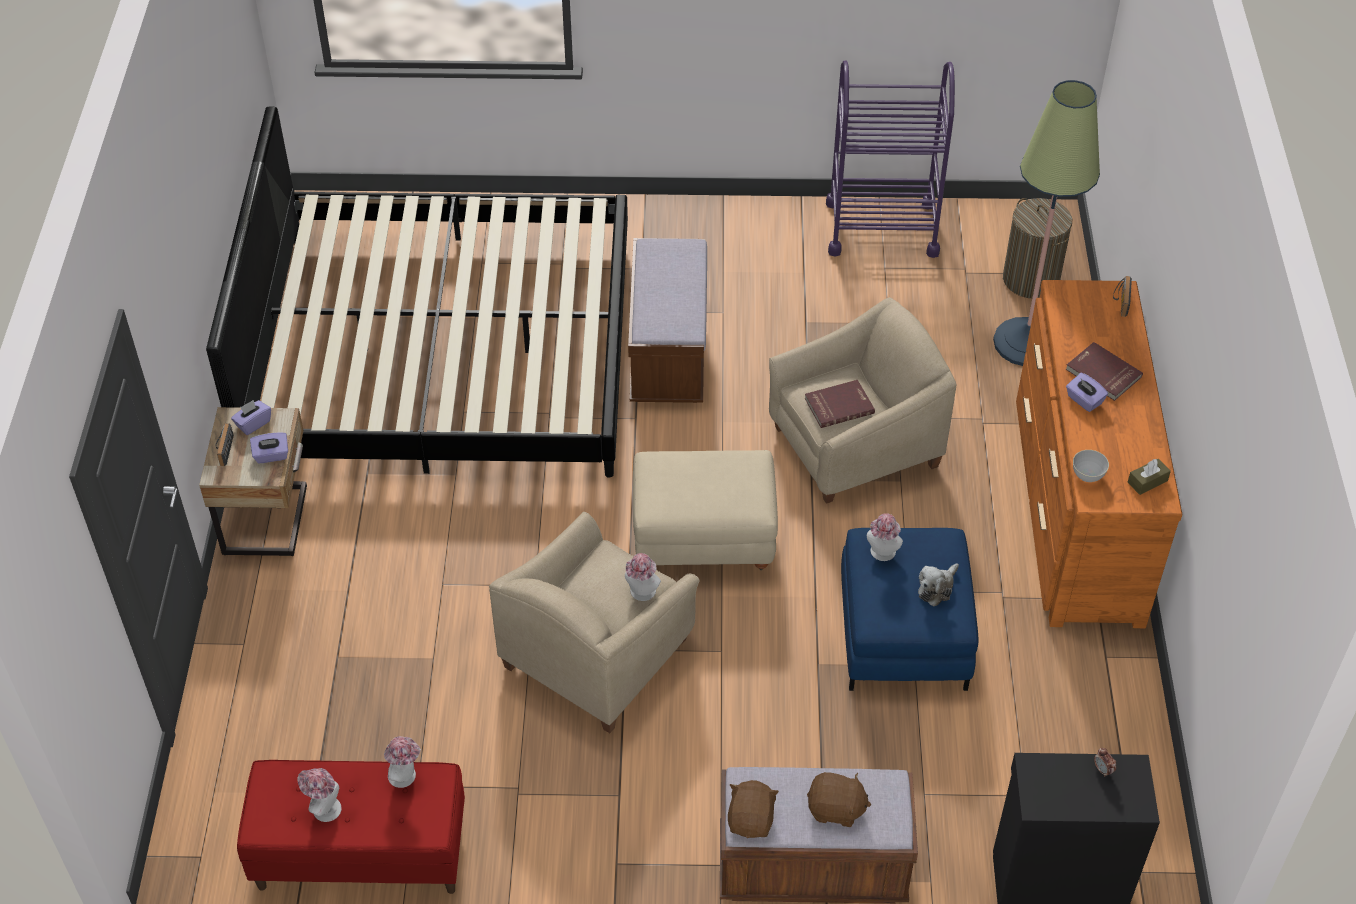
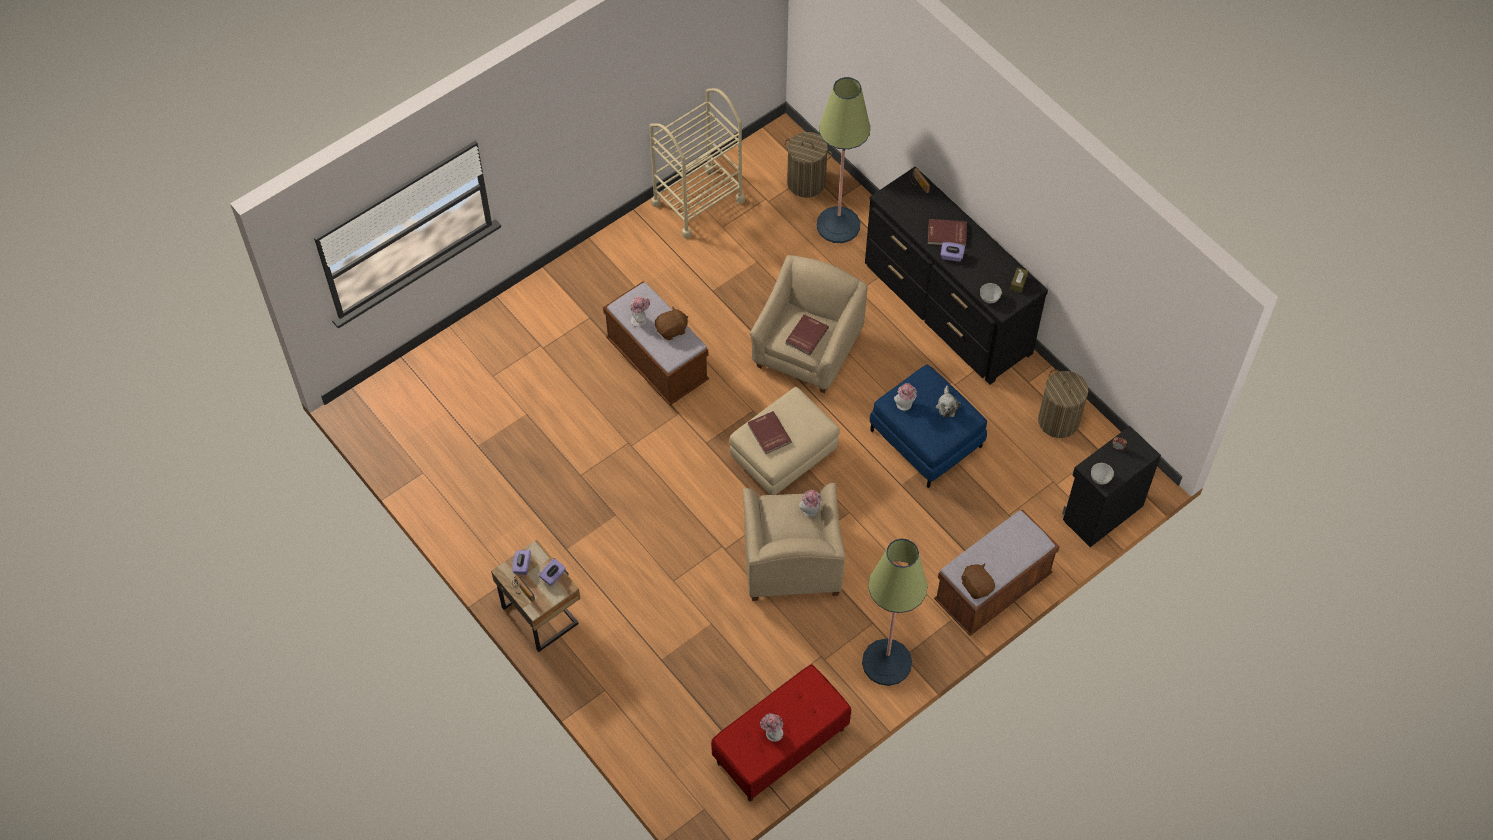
camera: 40 degrees left, 10 degrees up
bed [206,107,628,478] -> none
hat [384,736,421,788] -> hat moved to [630,296,650,327]
brown plush toy [807,772,871,827] -> brown plush toy moved to [655,306,688,340]
purple cart [826,60,955,258] -> beige cart [649,88,745,239]
orange dresser [1016,280,1182,628] -> black dresser [865,167,1048,385]
none -> red book [748,411,792,454]
none -> floor lamp [862,538,928,686]
none -> laundry basket [1038,369,1088,438]
none -> grey bowl [1091,463,1114,484]

